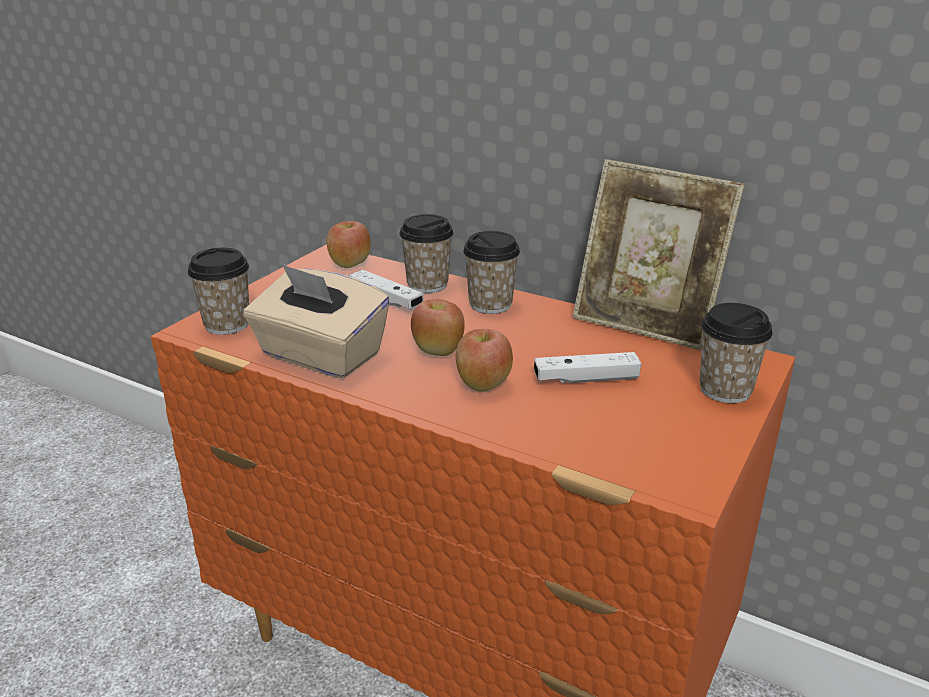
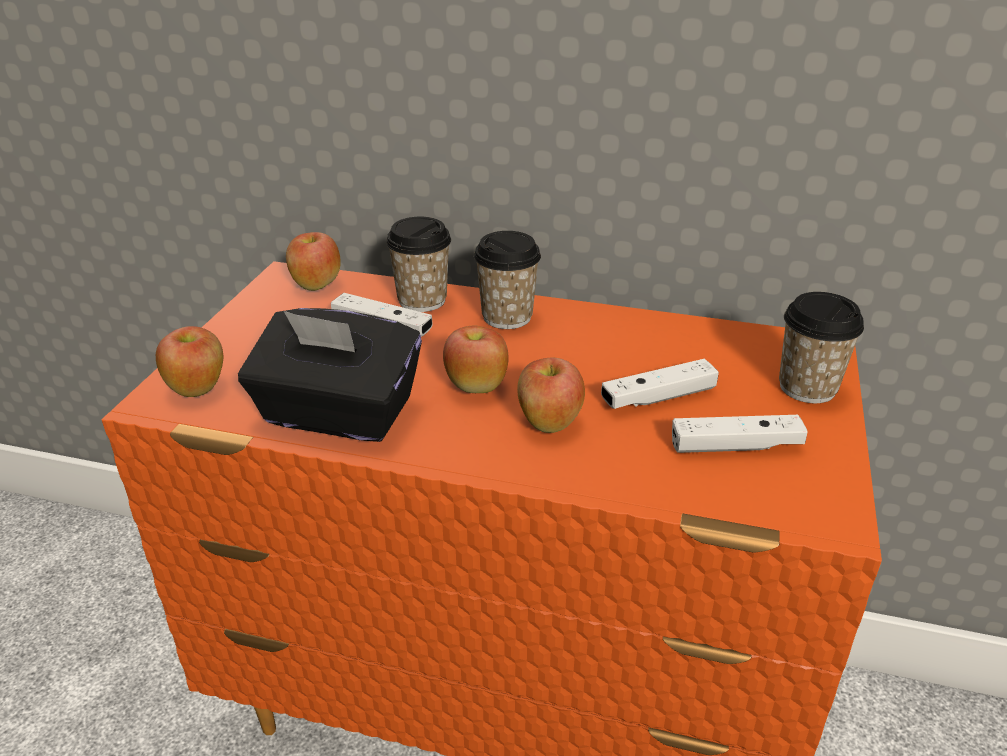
camera: 15 degrees left, 5 degrees up
cup [188,248,249,335] -> apple [156,326,223,397]
beige tissue box [244,264,390,378] -> black tissue box [238,308,422,442]
picture frame [573,159,745,351] -> none
none -> white game controller [672,415,808,453]

